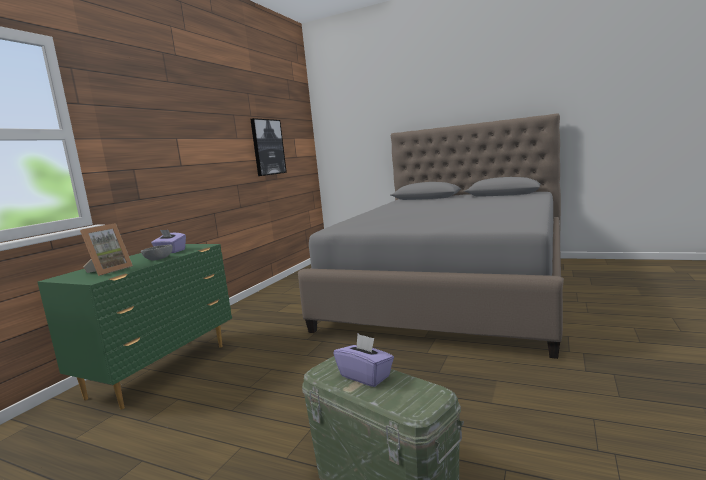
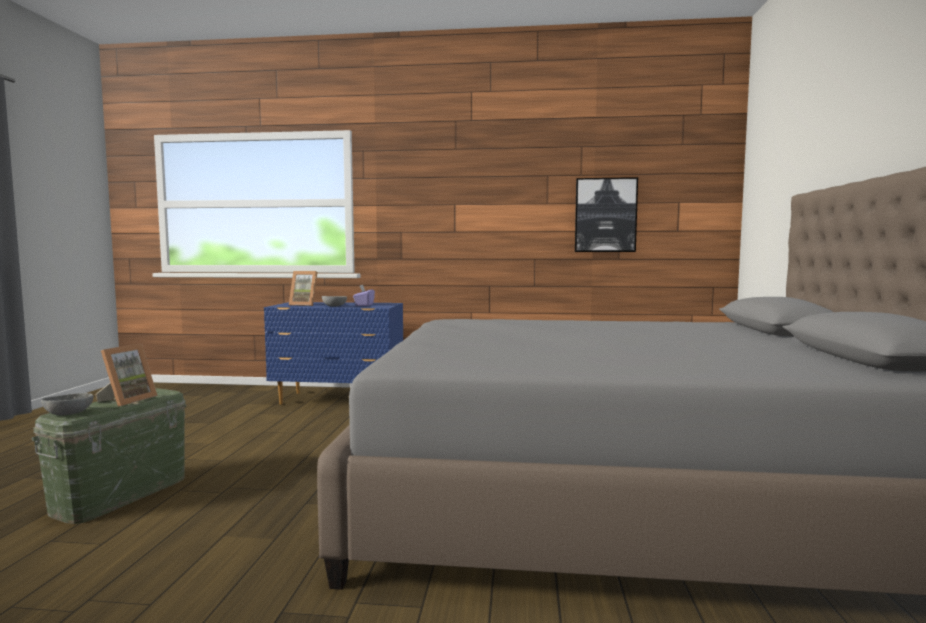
camera: 70 degrees right, 5 degrees down
green dresser [38,244,232,410] -> blue dresser [264,302,403,405]
purple tissue box [333,334,394,387] -> picture frame [95,343,158,407]
none -> grey bowl [41,393,94,415]

